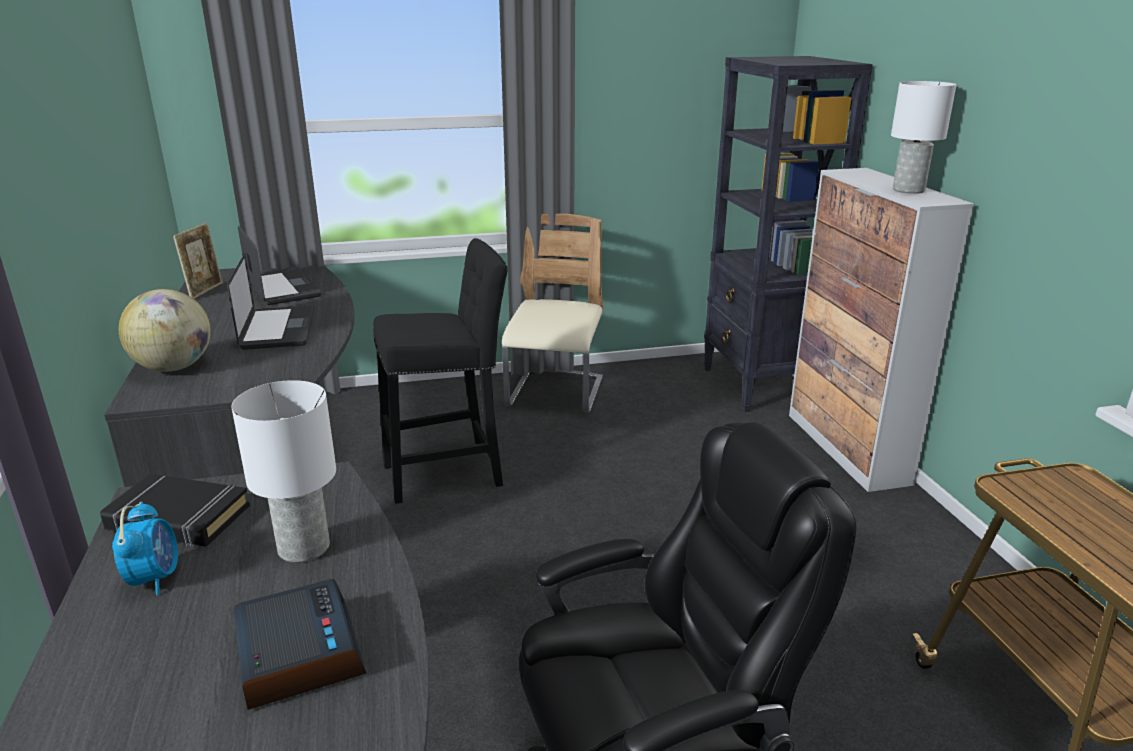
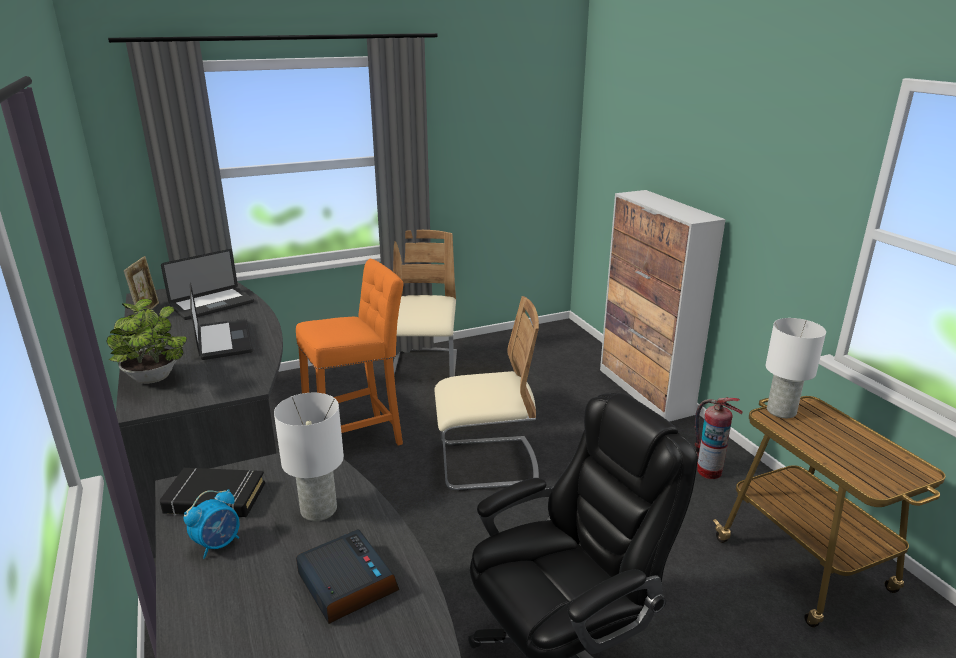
camera: 10 degrees left, 0 degrees up
alarm clock [112,501,178,595] -> alarm clock turned 60 degrees clockwise [184,489,239,559]
globe [119,289,211,372] -> potted plant [106,299,187,384]
laptop [238,226,321,305] -> laptop turned 90 degrees clockwise [161,249,254,320]
black stool [373,238,508,504] -> orange stool [296,259,403,446]
black bookcase [704,56,873,412] -> none
white table lamp [891,81,957,194] -> white table lamp moved to [765,318,826,418]
none -> beige chair [434,296,539,491]
none -> fire extinguisher [695,397,743,479]

